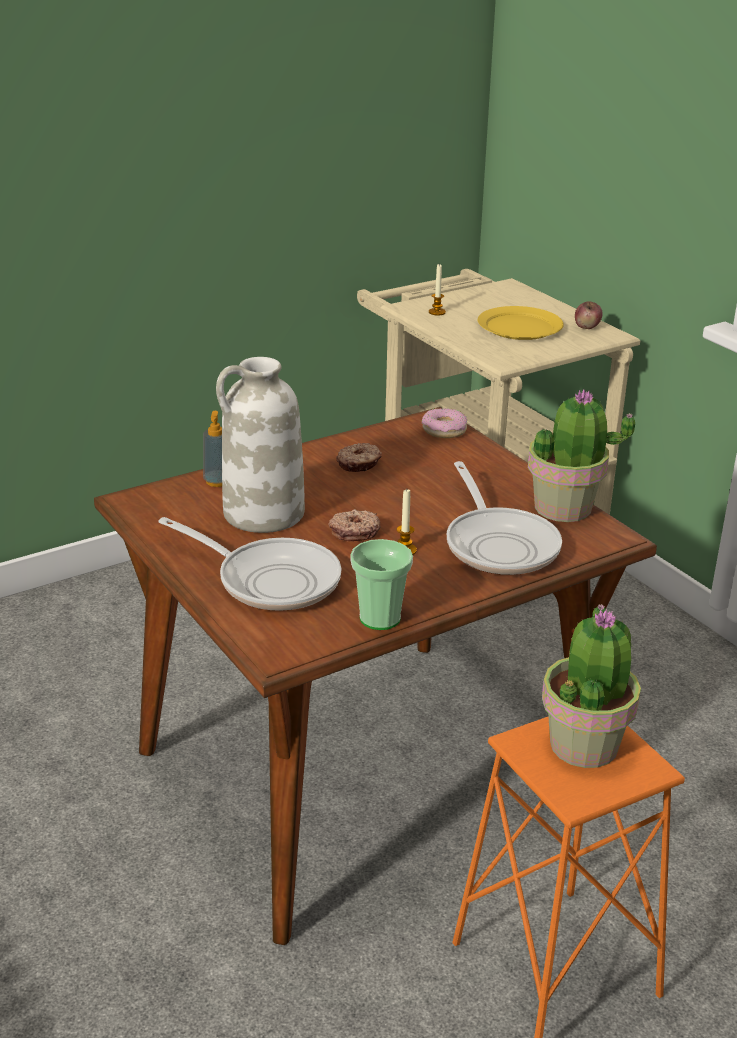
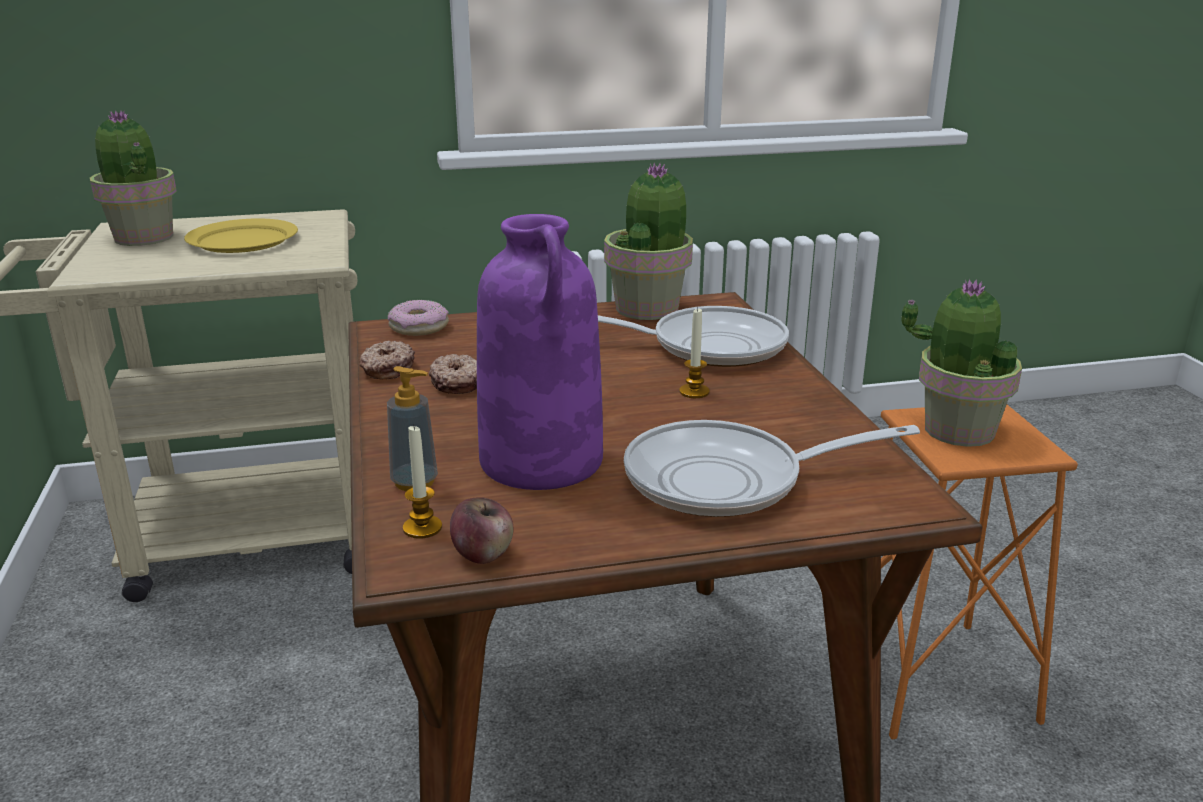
camera: 70 degrees left, 5 degrees down
frying pan [158,517,341,611] -> frying pan turned 150 degrees counterclockwise [624,420,920,517]
white vase [216,357,305,533] -> purple vase [477,214,603,490]
donut [329,509,380,541] -> donut moved to [359,341,415,379]
cup [350,539,413,630] -> none
candle [429,263,446,316] -> candle moved to [403,426,442,539]
apple [575,302,603,329] -> apple moved to [450,497,513,564]
none -> potted plant [90,110,177,246]

